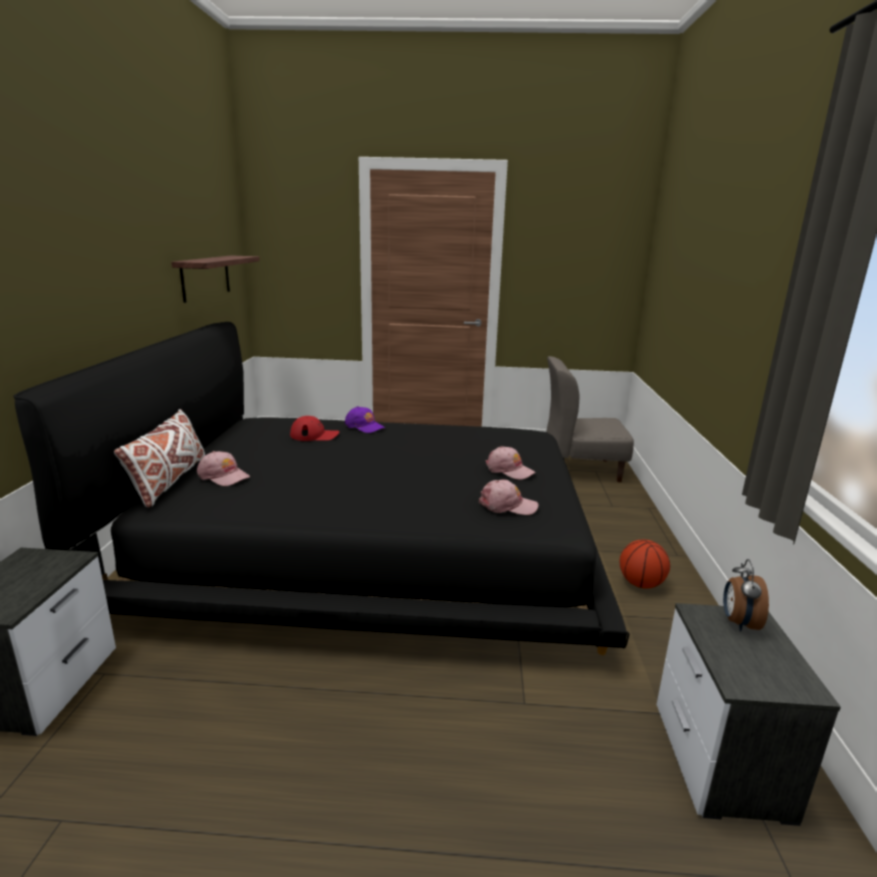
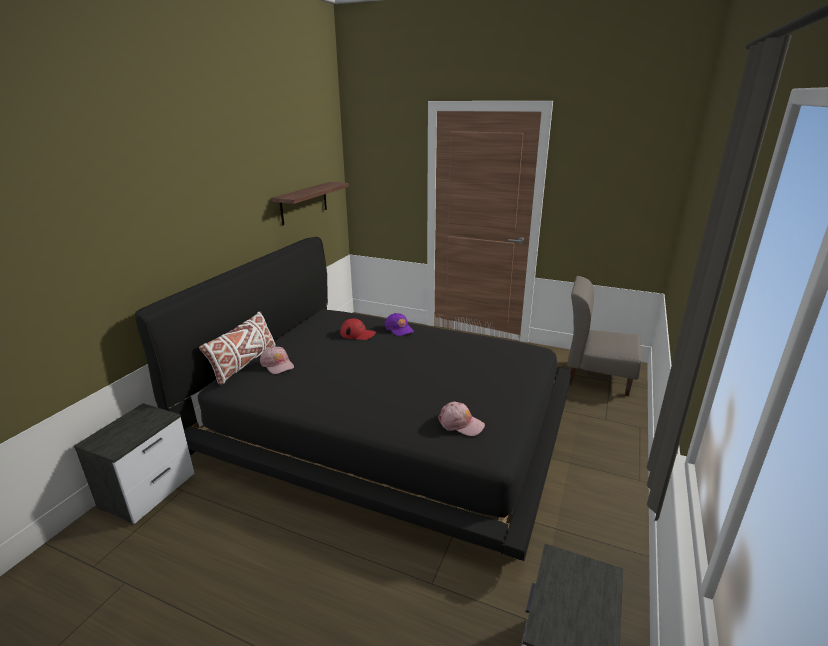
camera: 20 degrees right, 5 degrees up
pink cap [486,446,536,480] -> none
basketball [619,539,670,589] -> none
alarm clock [723,559,769,631] -> none

